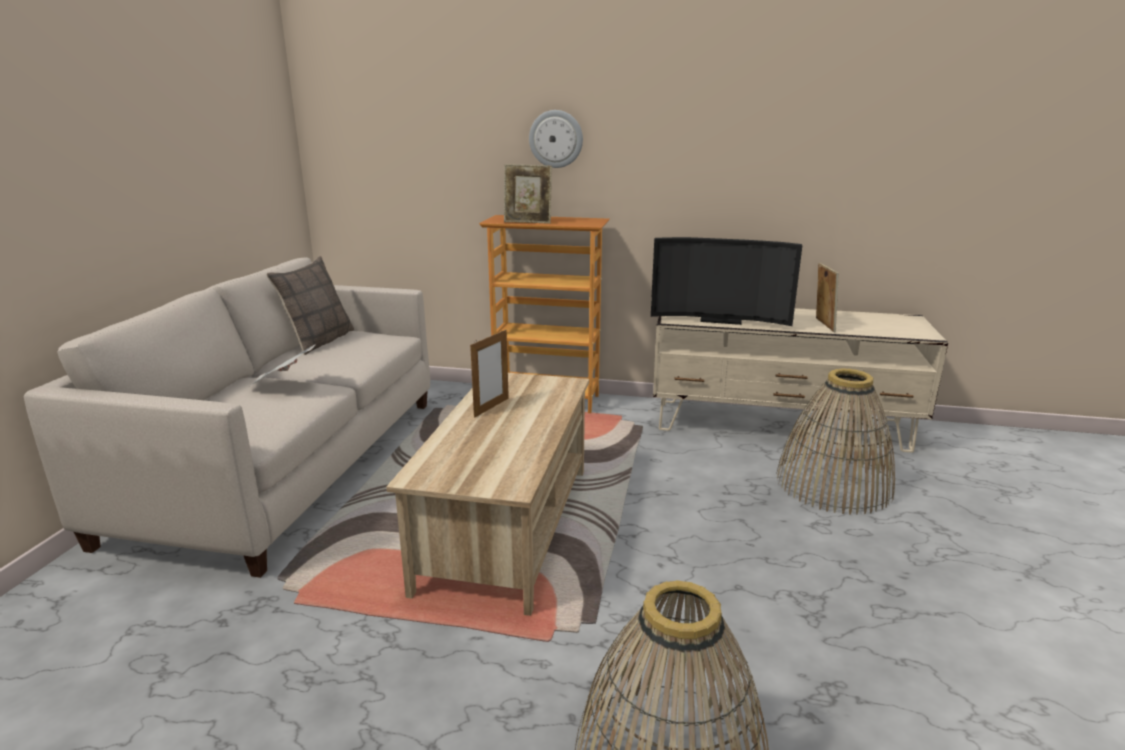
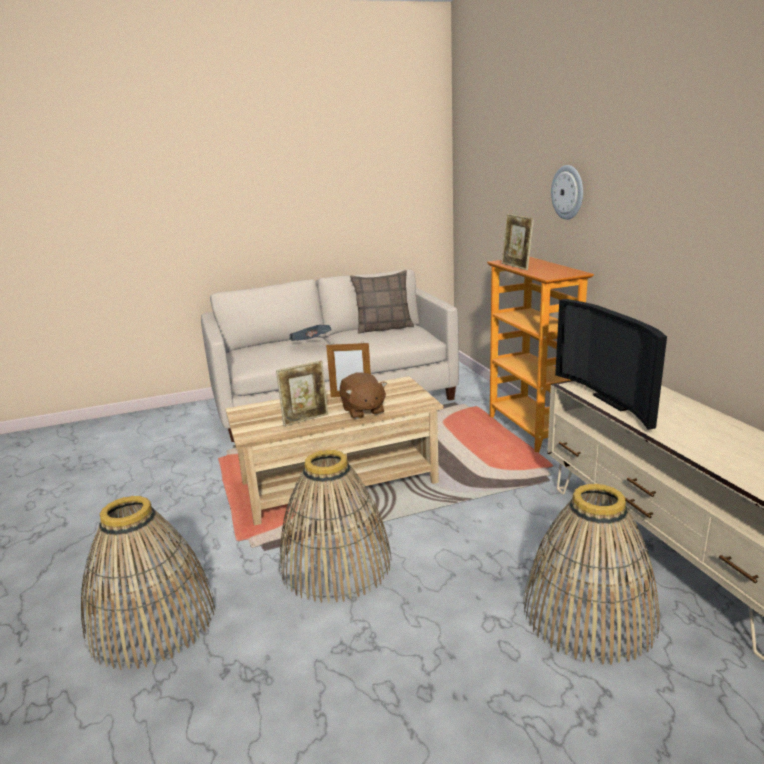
camera: 60 degrees right, 0 degrees up
picture frame [816,263,839,332] -> picture frame moved to [276,361,328,427]
none -> basket [279,450,392,603]
none -> brown plush toy [340,372,387,419]

